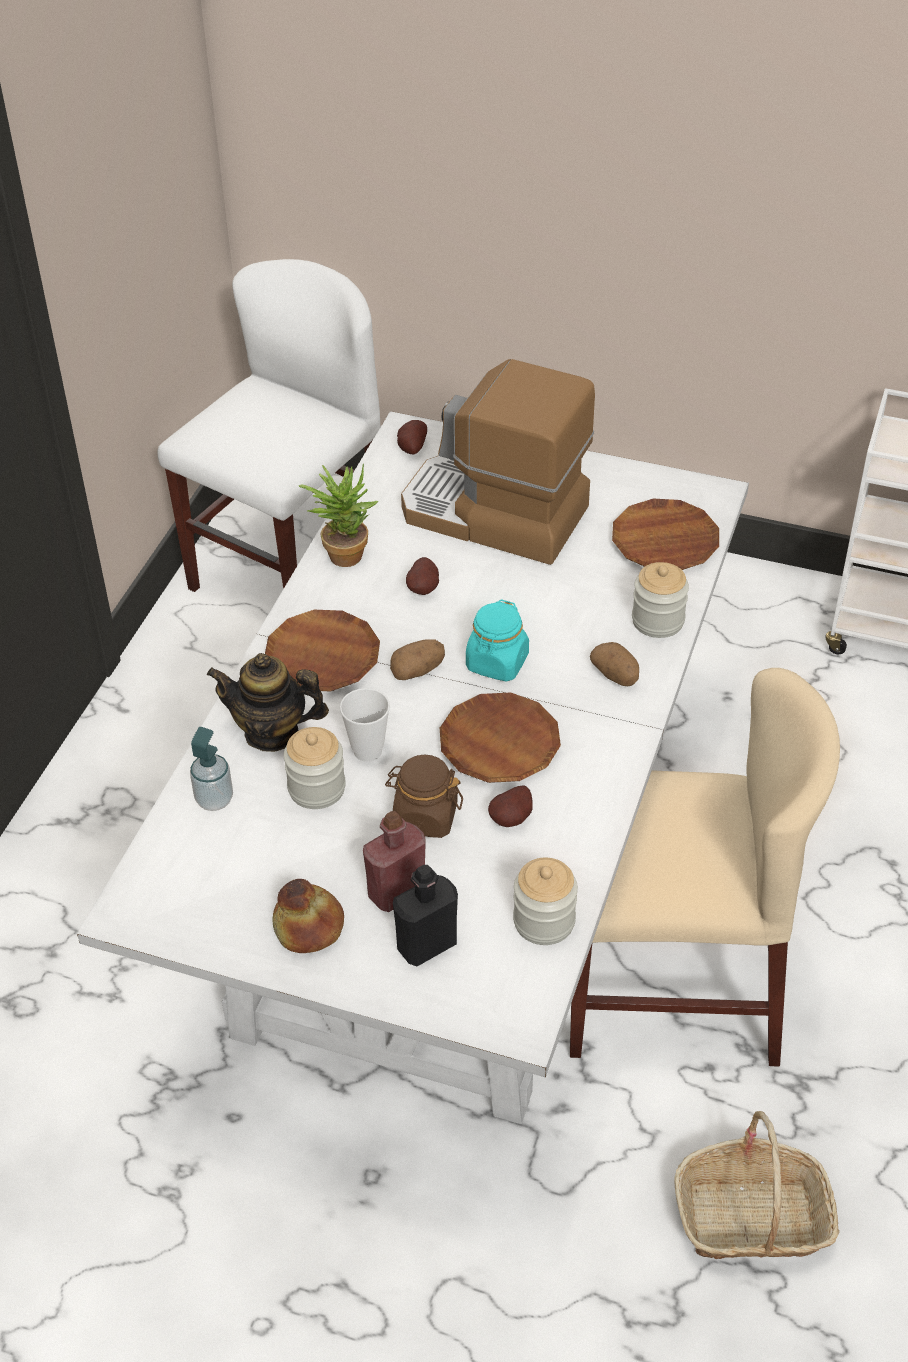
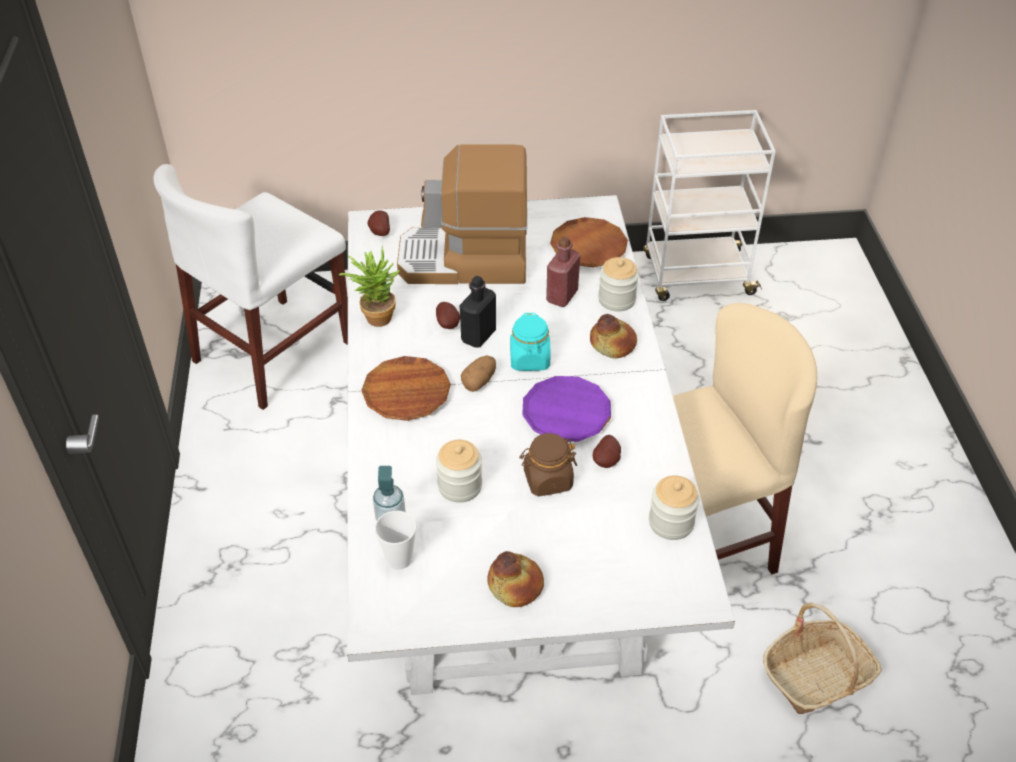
camera: 25 degrees left, 0 degrees up
white chair [157,259,381,592] -> white chair turned 150 degrees counterclockwise [153,164,348,410]
teapot [207,653,329,752] -> none
cup [340,688,390,762] -> cup moved to [375,511,416,570]
red bottle [363,811,426,912] -> red bottle moved to [546,236,580,307]
black bottle [393,865,458,967] -> black bottle moved to [459,276,496,348]
brown plate [440,692,561,783] -> purple plate [522,376,611,442]
potato [590,642,639,686] -> bread [590,314,637,358]

